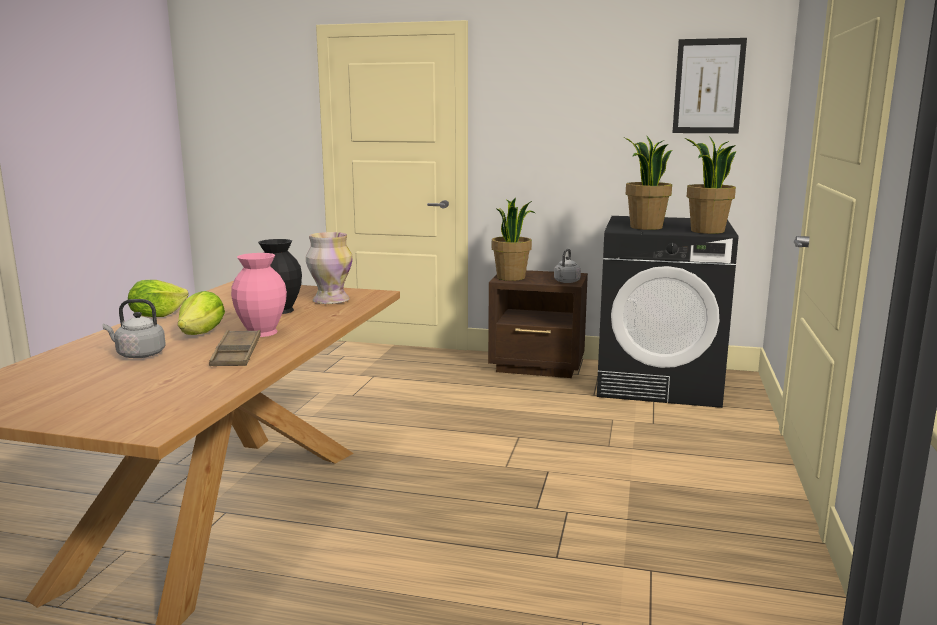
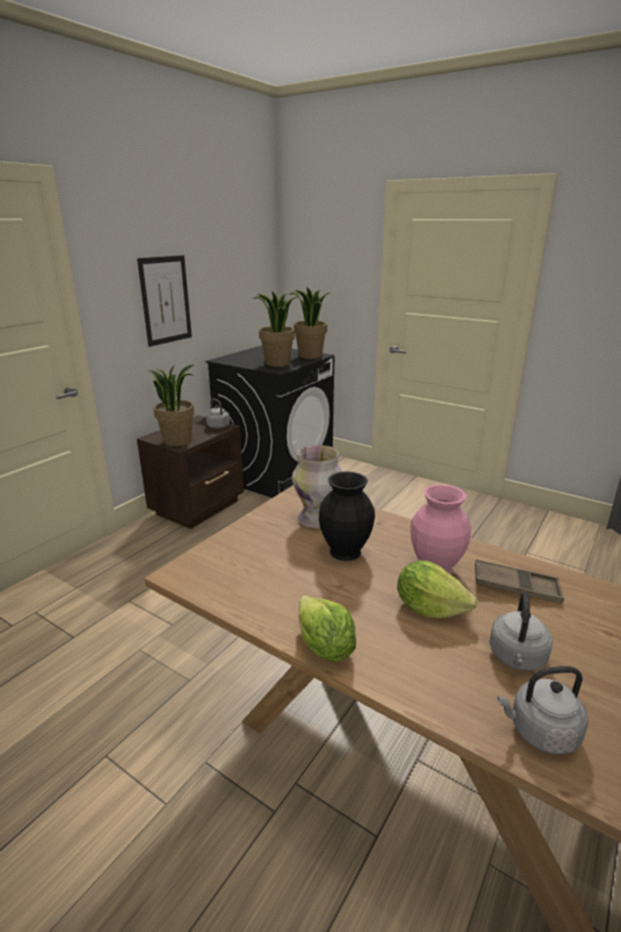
camera: 70 degrees left, 10 degrees up
picture [672,38,747,133] -> picture moved to [137,255,192,347]
none -> grey kettle [497,666,588,755]

